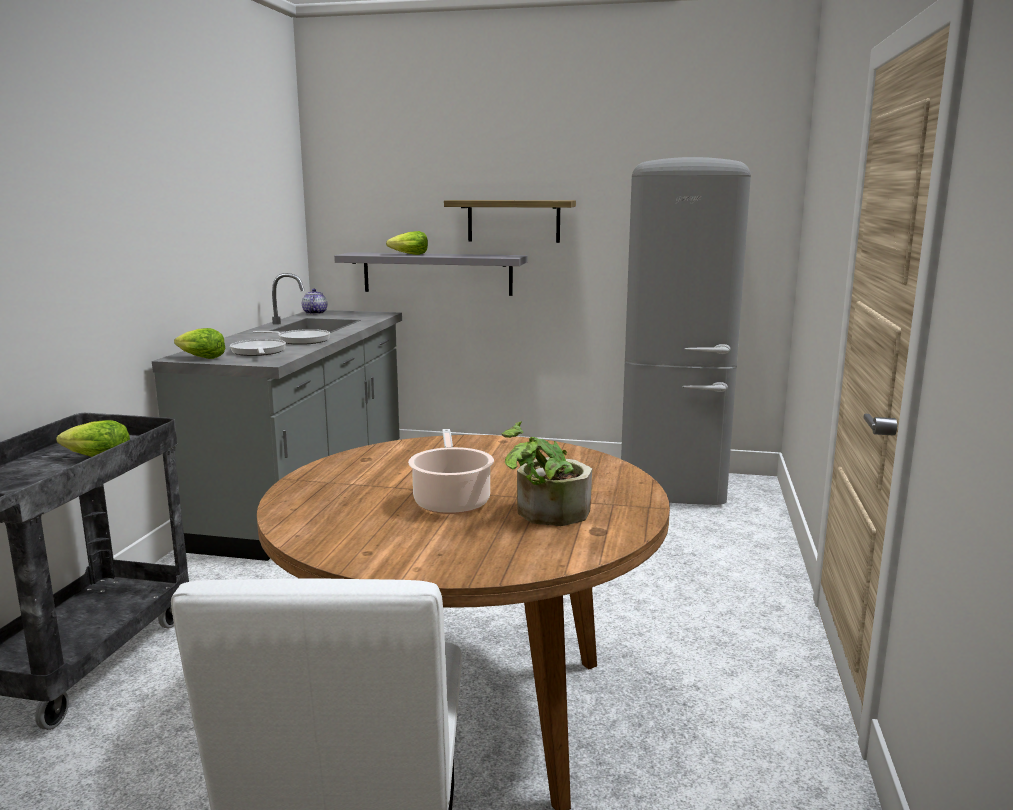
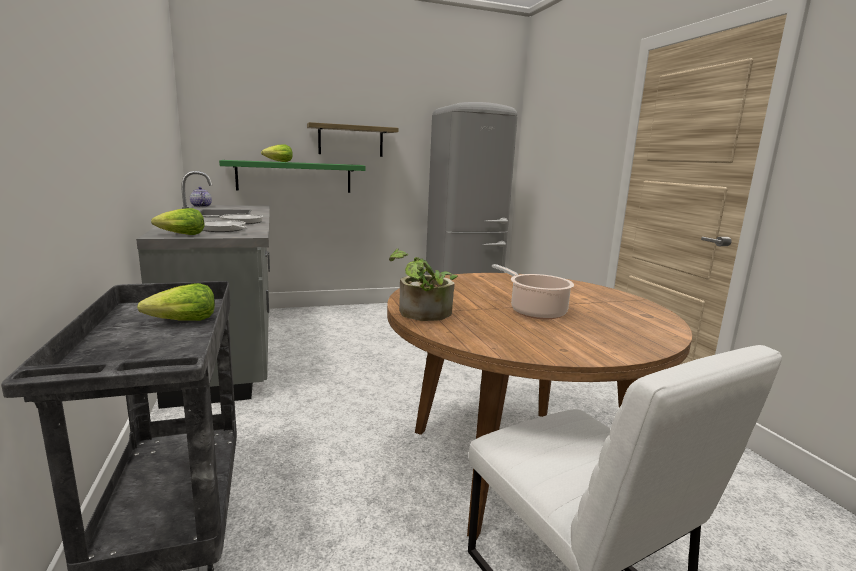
camera: 30 degrees left, 0 degrees up
grey shelf [334,252,528,296] -> green shelf [219,160,366,193]
potted plant [502,422,592,526] -> potted plant moved to [389,249,458,321]

